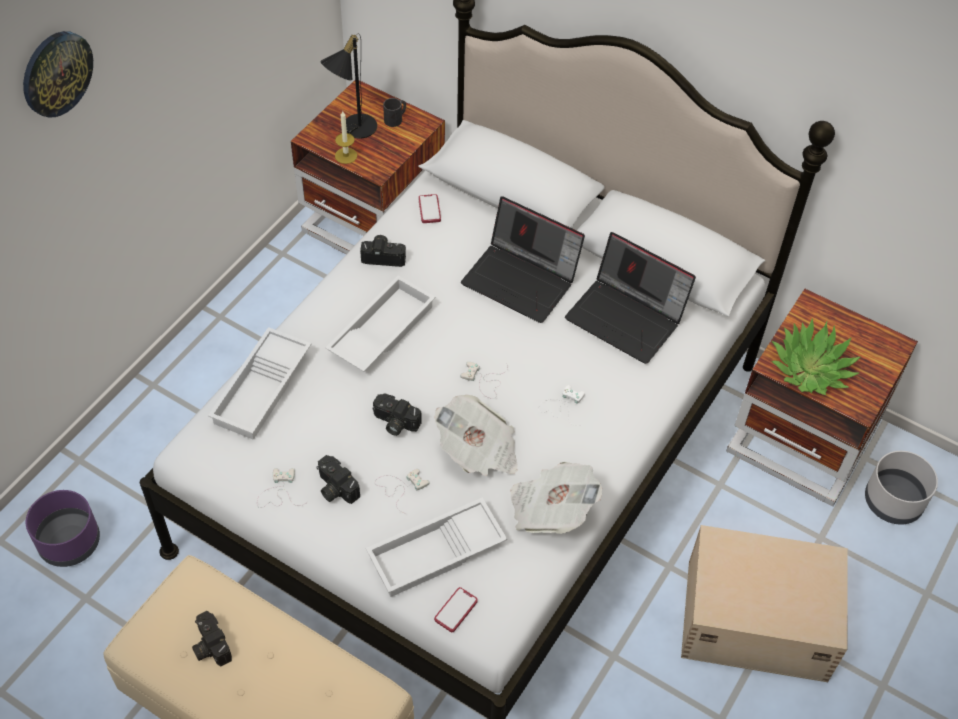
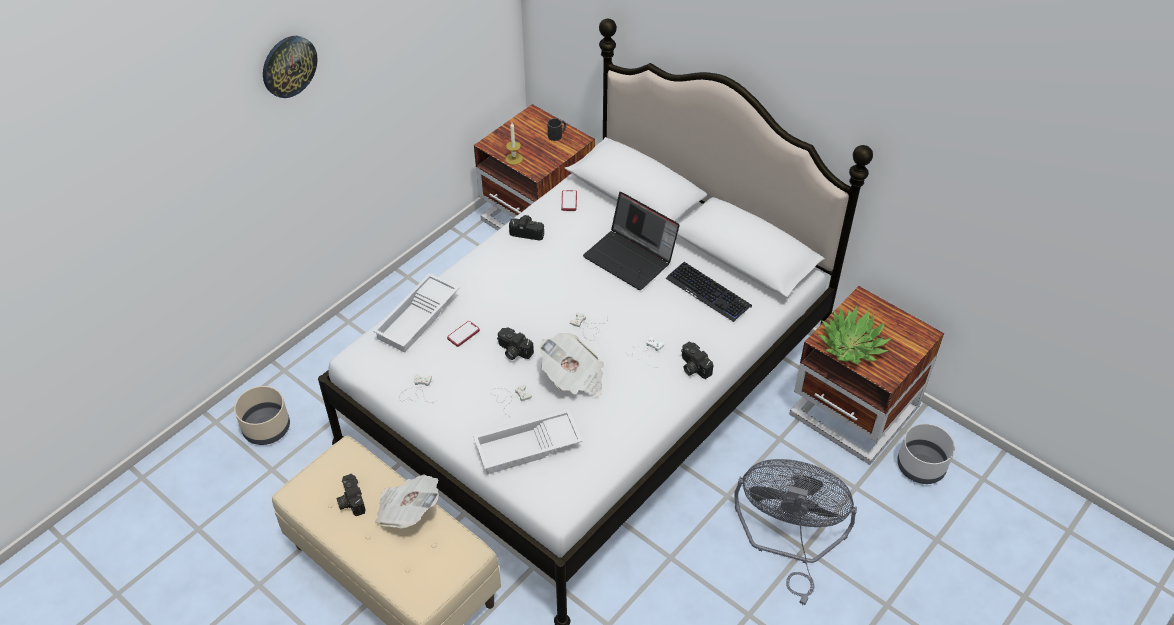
camera: 10 degrees right, 5 degrees down
purple planter [26,490,100,567] -> beige planter [234,386,290,445]
camera [316,455,360,504] -> camera moved to [681,342,713,379]
black table lamp [321,33,377,139] -> none
white tray [326,276,436,372] -> none
phone [434,587,478,632] -> phone moved to [447,321,480,347]
newspaper [510,461,602,534] -> newspaper moved to [375,474,439,529]
laptop [565,232,696,364] -> keyboard [665,262,752,322]
beige storage box [681,525,848,682] -> grey fan [734,459,857,605]

